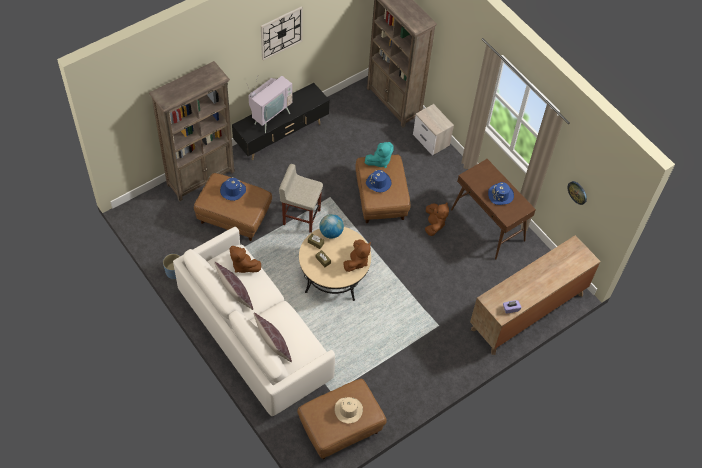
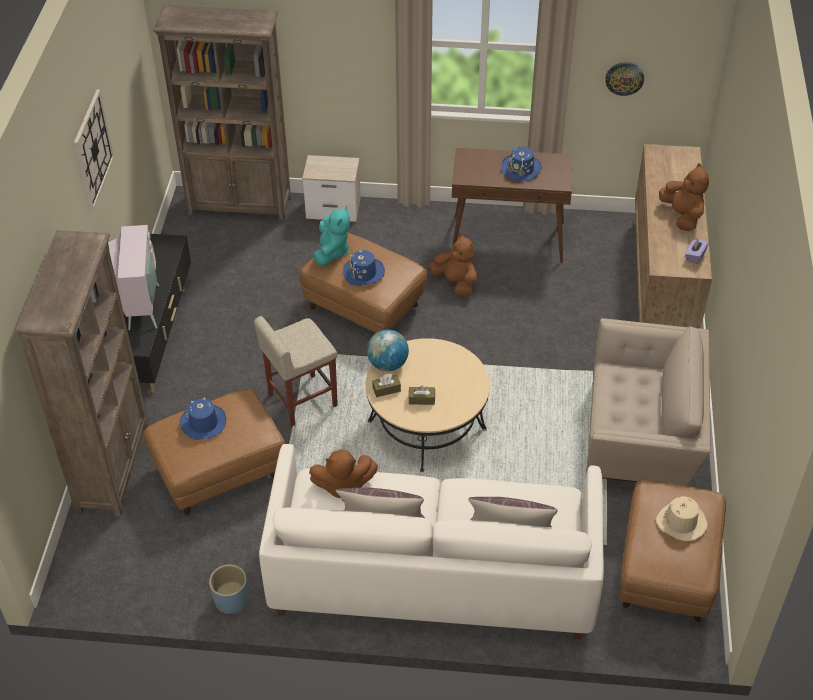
camera: 45 degrees left, 10 degrees down
brown plush toy [343,239,371,272] -> brown plush toy moved to [659,163,709,231]
none -> beige armchair [586,318,711,486]

